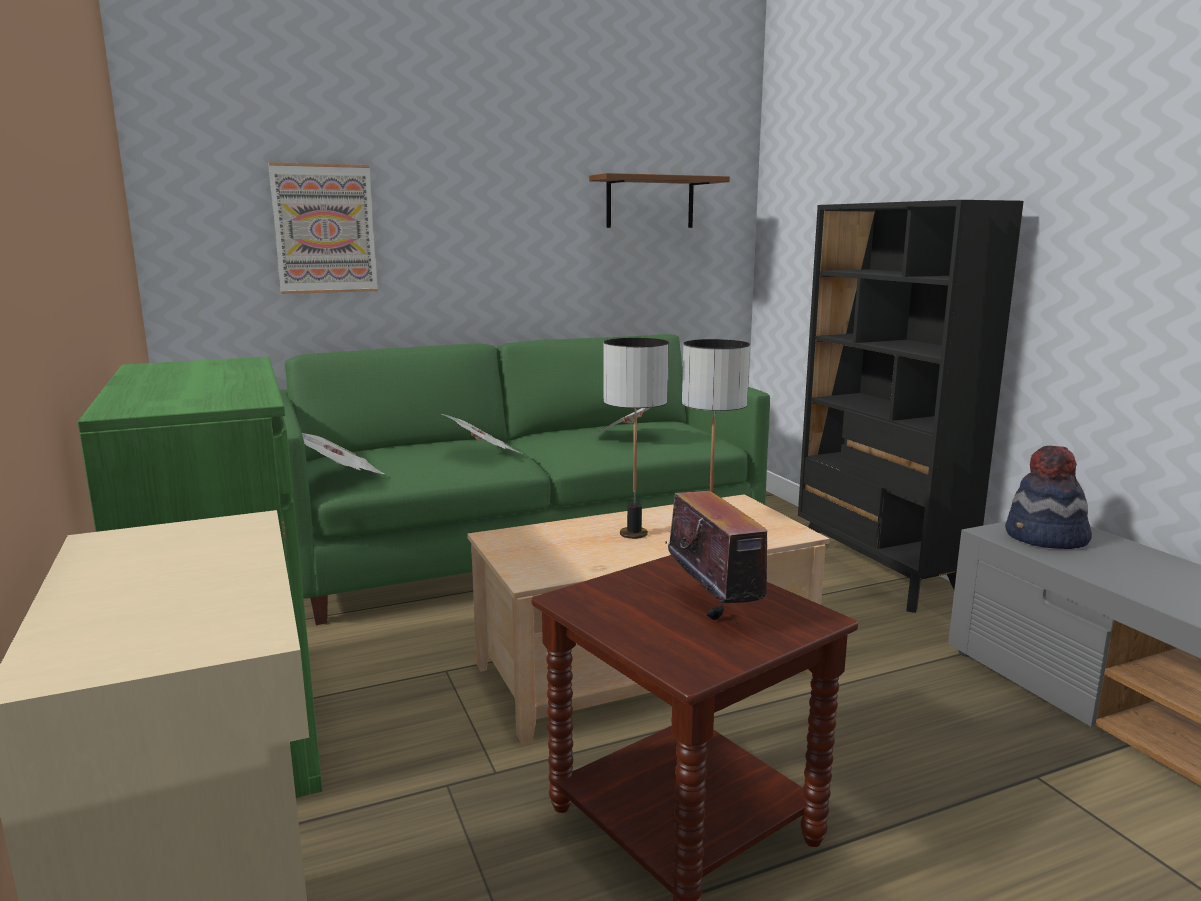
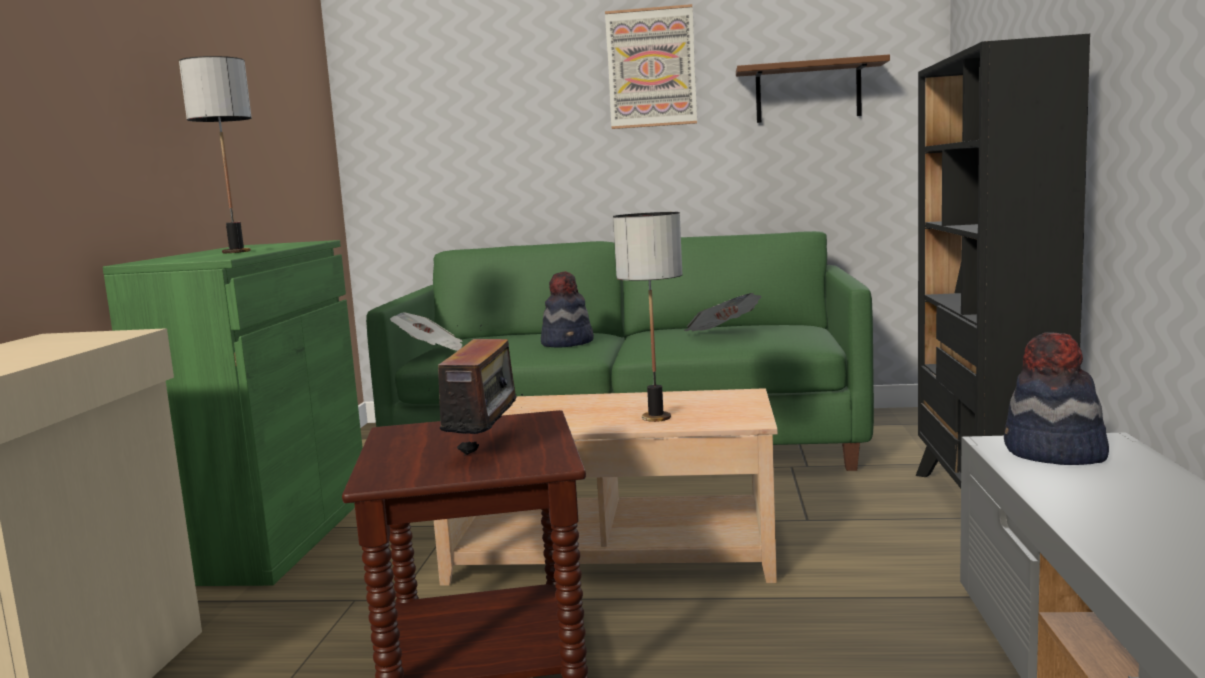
camera: 30 degrees right, 5 degrees down
picture [268,162,378,294] -> picture moved to [605,4,697,129]
newspaper [442,414,525,454] -> hat [541,272,594,347]
table lamp [603,338,669,539] -> table lamp moved to [179,56,252,253]

